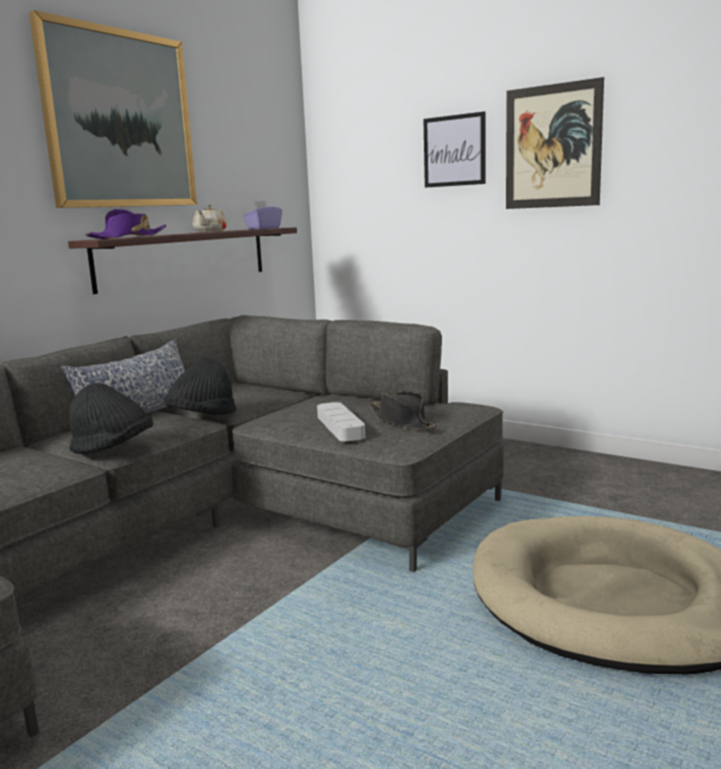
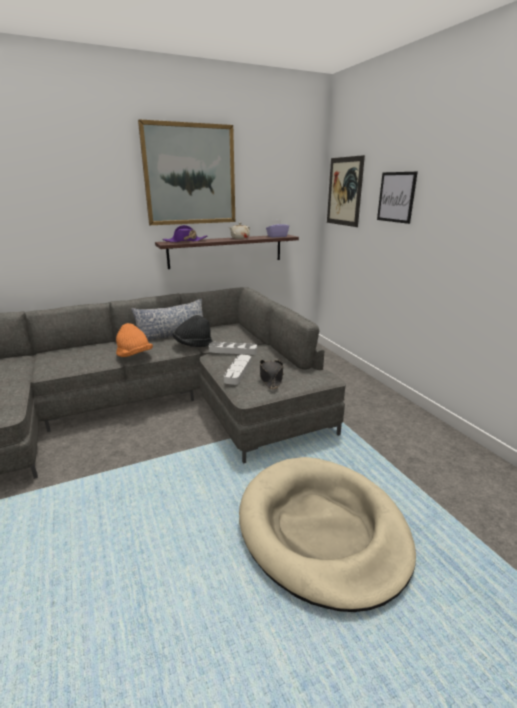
camera: 30 degrees right, 10 degrees up
black hat [69,383,153,454] -> orange hat [116,323,153,357]
picture [506,77,604,209] -> picture moved to [327,155,365,227]
none -> grey tray [209,342,257,355]

